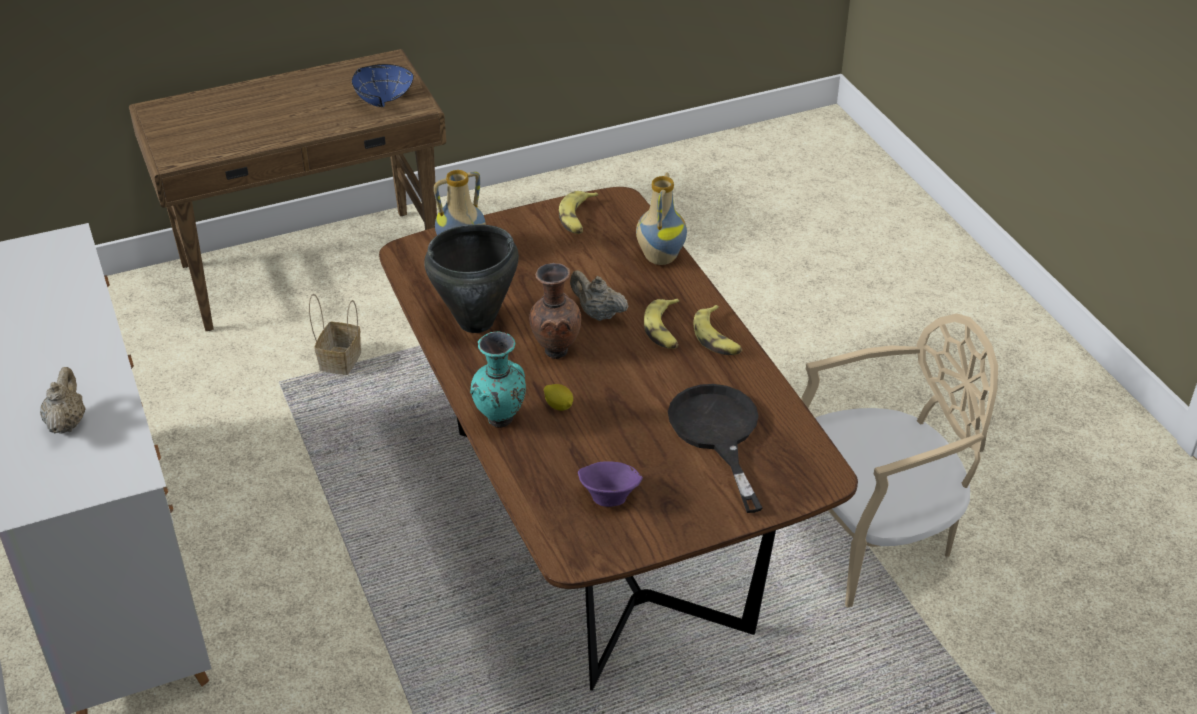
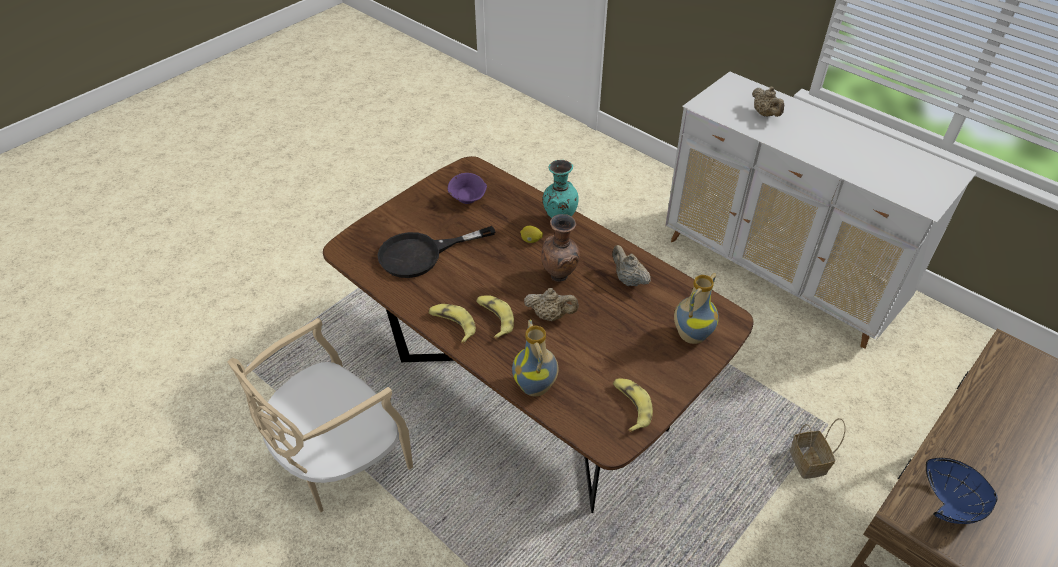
camera: 155 degrees right, 5 degrees up
black cooking pot [424,224,519,333] -> beige teapot [612,245,651,286]
black frying pan [668,384,763,513] -> black frying pan turned 105 degrees clockwise [377,226,495,278]

